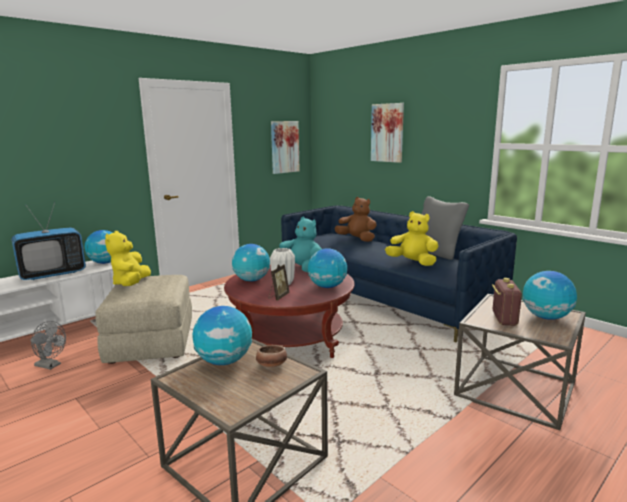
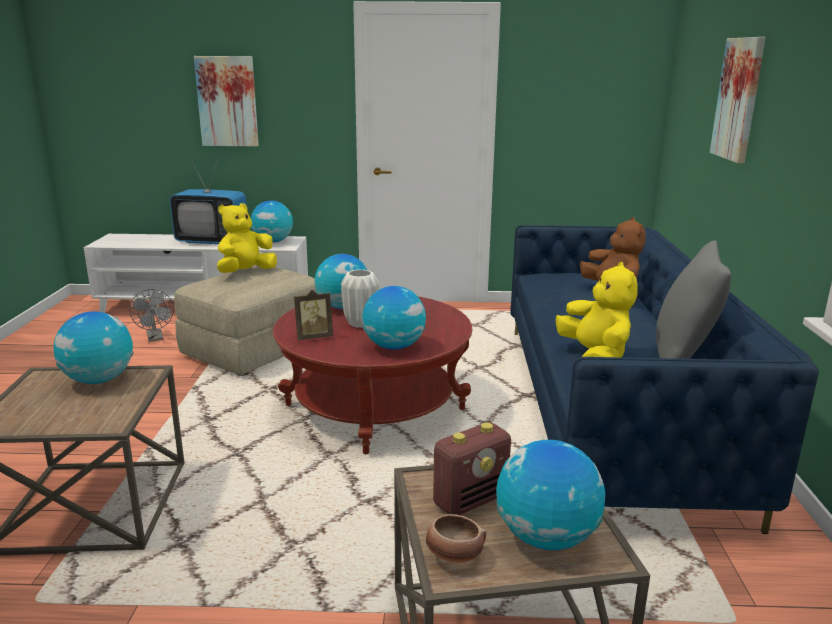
camera: 45 degrees right, 5 degrees up
bowl [256,345,287,368] -> bowl moved to [426,514,486,563]
picture [271,121,300,174] -> picture moved to [194,56,259,146]
turquoise plush toy [279,217,322,272] -> none

